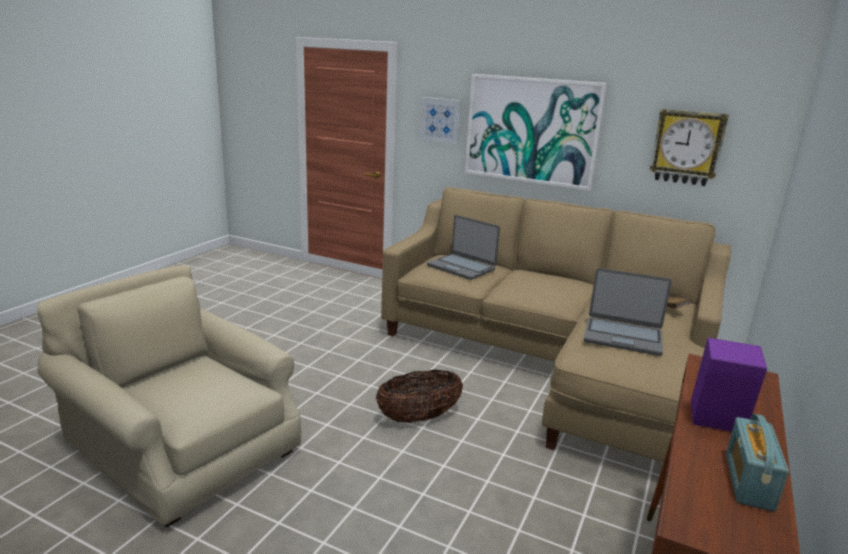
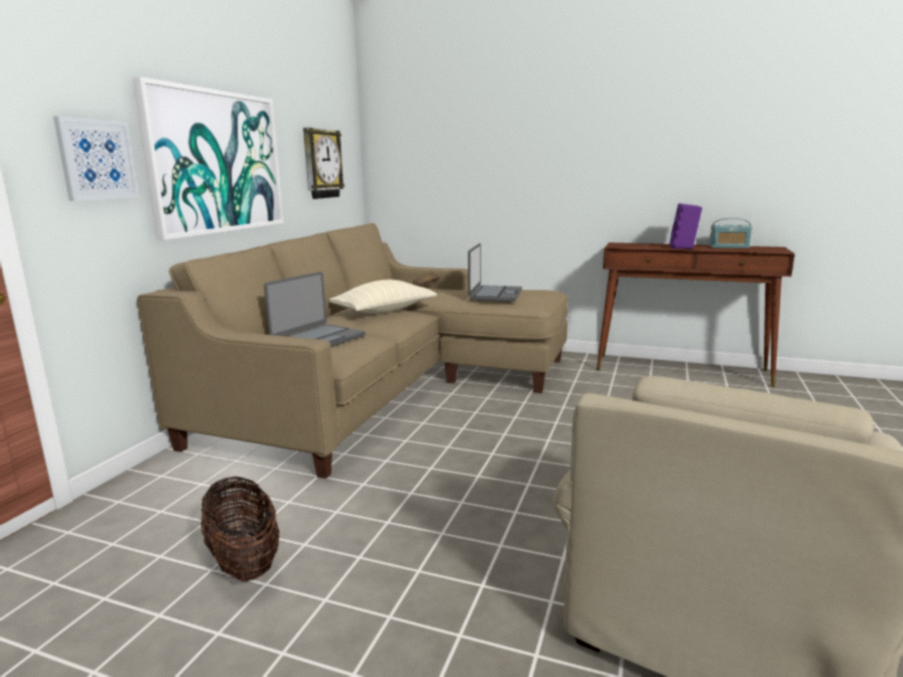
camera: 95 degrees left, 5 degrees down
basket [376,369,463,423] -> basket moved to [201,477,280,582]
none -> beige pillow [329,280,437,314]

